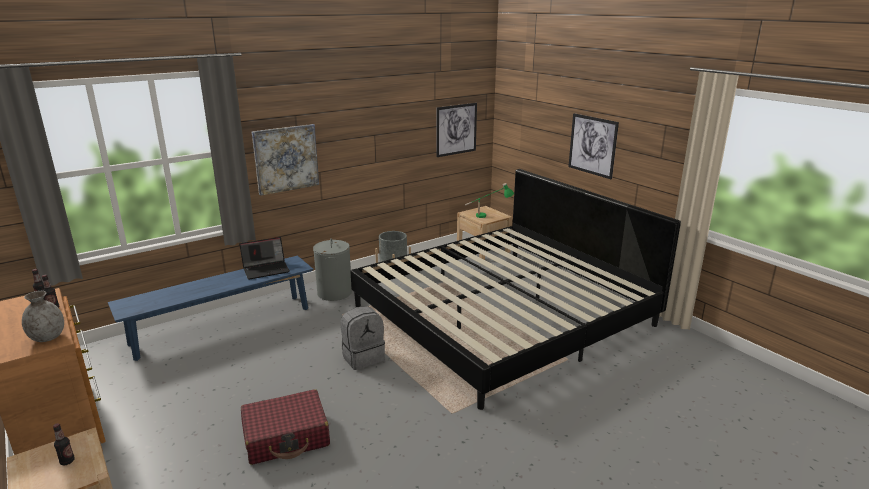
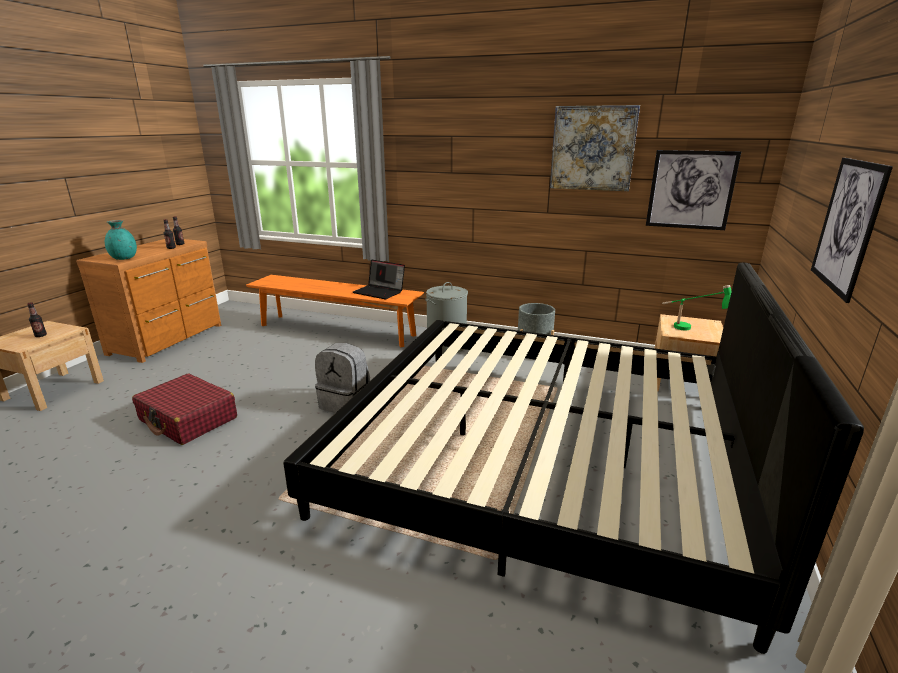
camera: 55 degrees right, 0 degrees up
grey vase [22,291,64,342] -> turquoise vase [105,220,137,260]
blue bench [108,256,313,361] -> orange bench [246,275,424,347]
picture [252,124,319,196] -> picture moved to [550,105,640,191]

